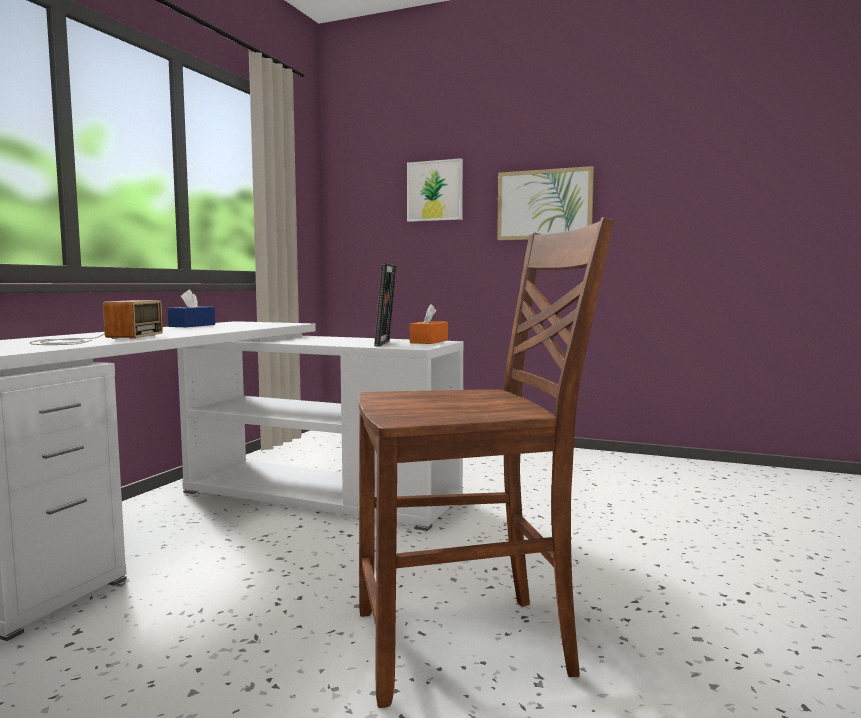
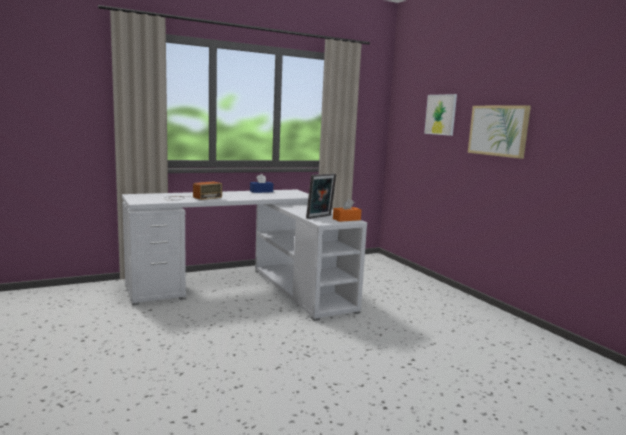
camera: 40 degrees right, 5 degrees up
brown chair [359,217,614,708] -> none

